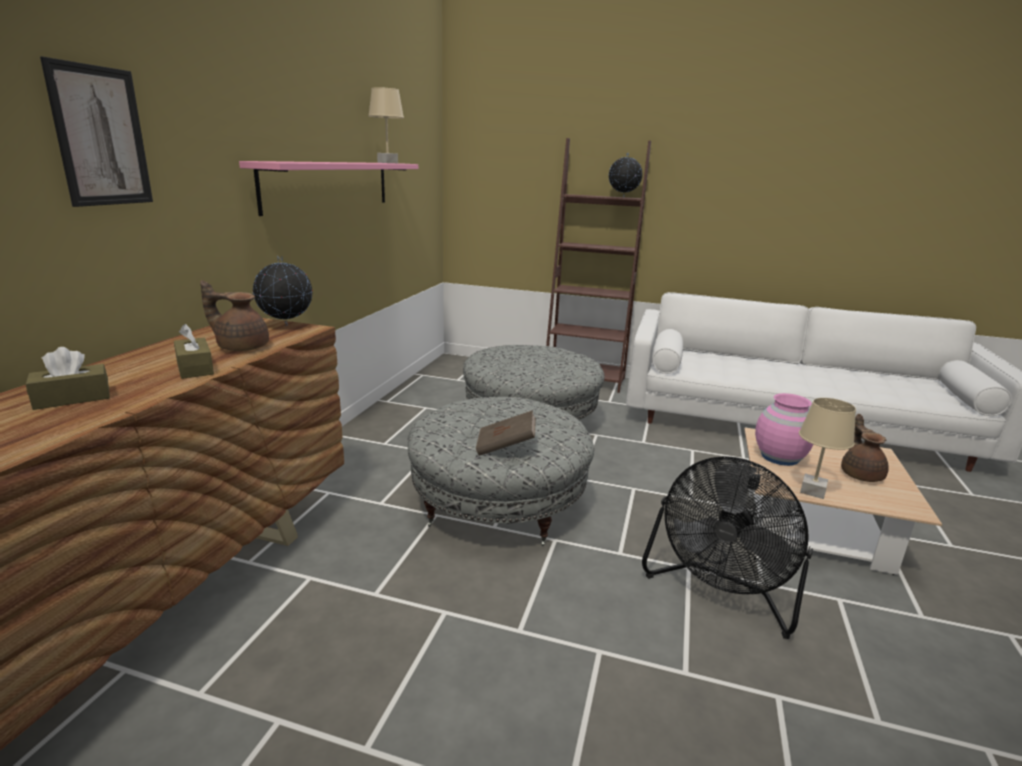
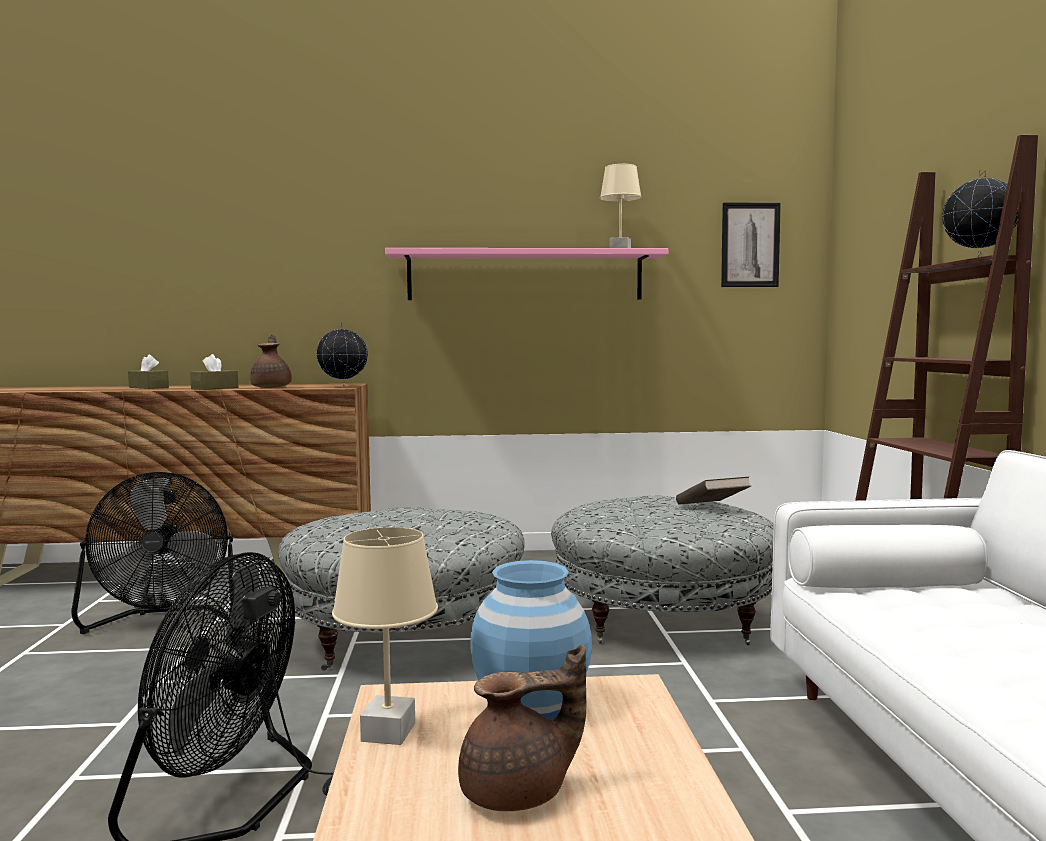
camera: 70 degrees right, 15 degrees down
picture [40,57,153,207] -> picture moved to [721,202,781,287]
brown book [476,410,536,456] -> brown book moved to [676,477,751,505]
pink vase [755,393,814,466] -> blue vase [470,560,592,719]
none -> black fan [71,472,235,634]

